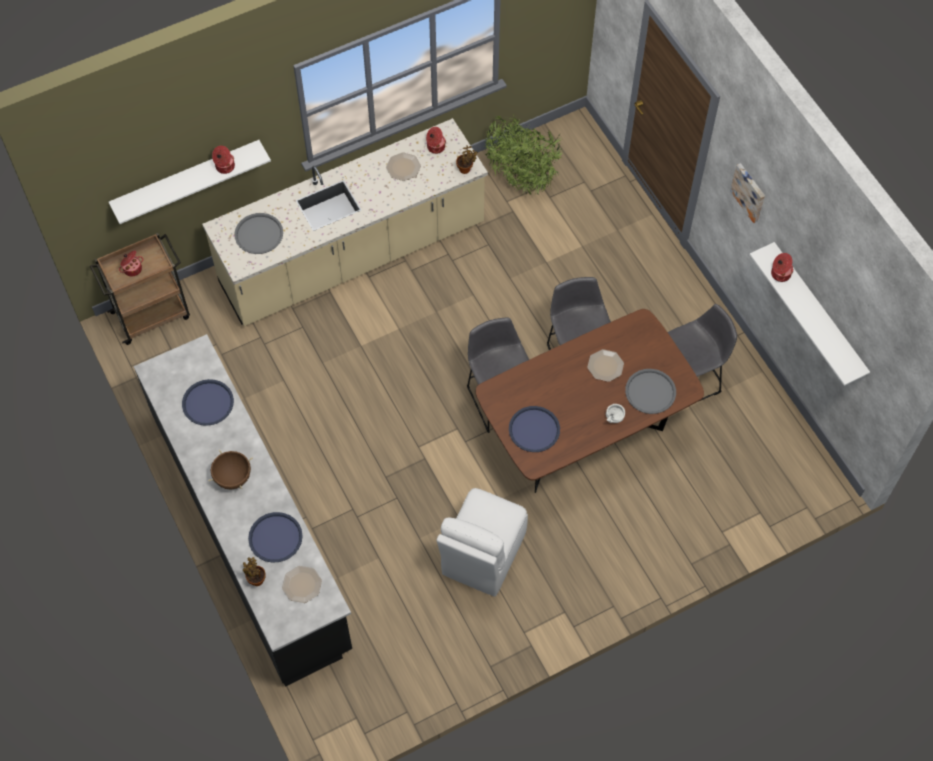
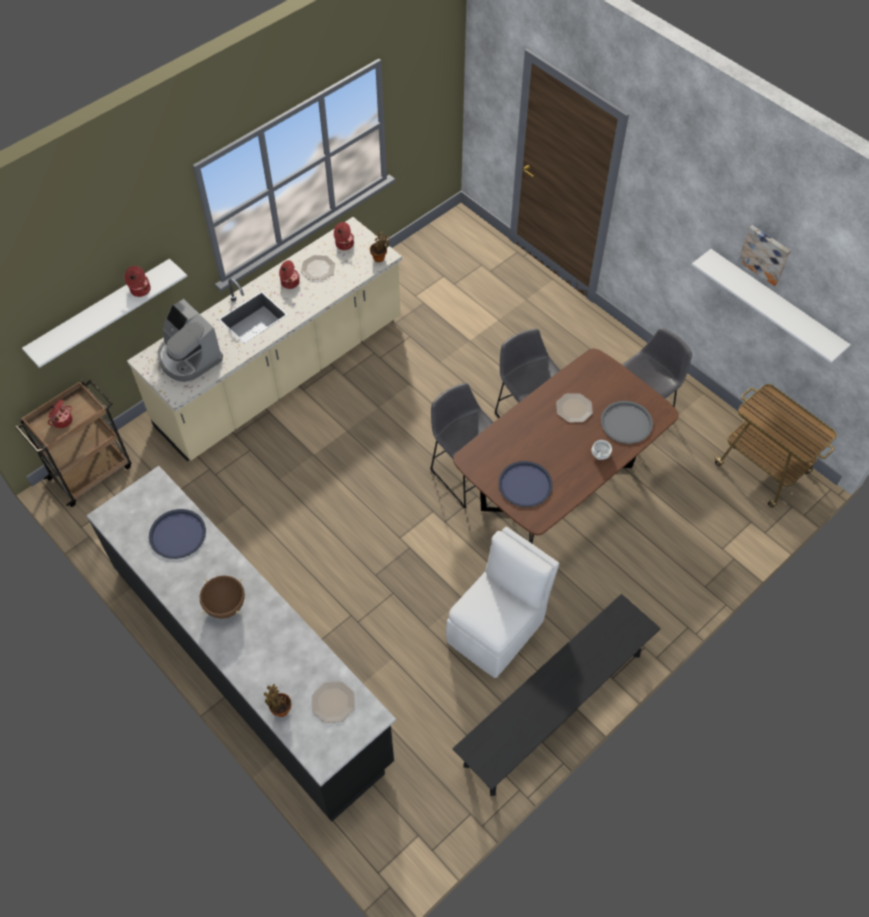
camera: 15 degrees left, 5 degrees down
grey tray [234,213,283,254] -> coffee machine [157,299,223,382]
blue tray [248,512,303,563] -> none
white chair [437,488,528,597] -> white chair turned 150 degrees counterclockwise [446,527,559,678]
potted plant [485,115,563,196] -> none
picture [730,163,765,223] -> picture moved to [738,225,791,286]
cooking pot [771,253,794,282] -> cooking pot moved to [279,260,300,289]
none -> black bench [452,594,661,796]
none -> cart [713,384,837,508]

